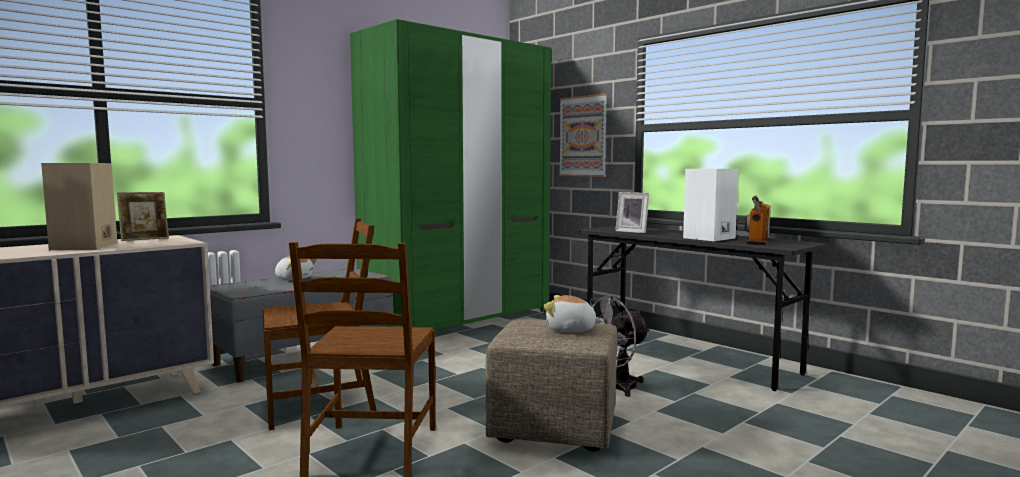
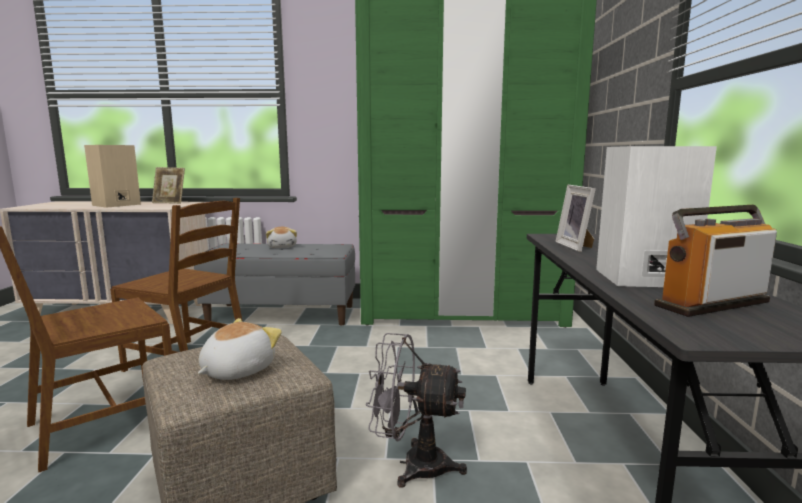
camera: 45 degrees right, 5 degrees up
plush toy [543,295,603,332] -> plush toy turned 60 degrees clockwise [198,318,282,380]
picture [559,94,607,177] -> none

